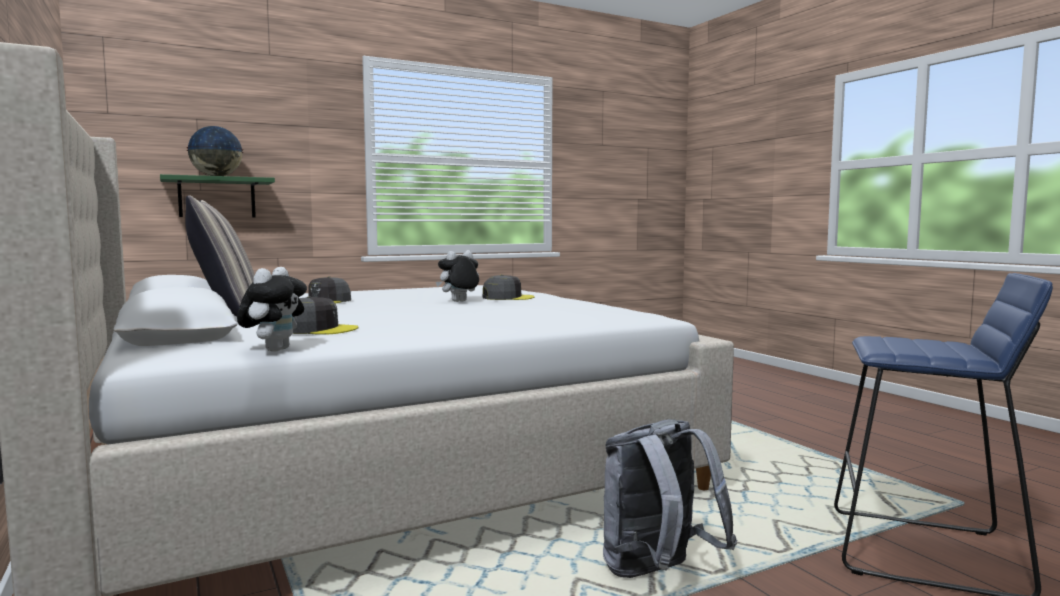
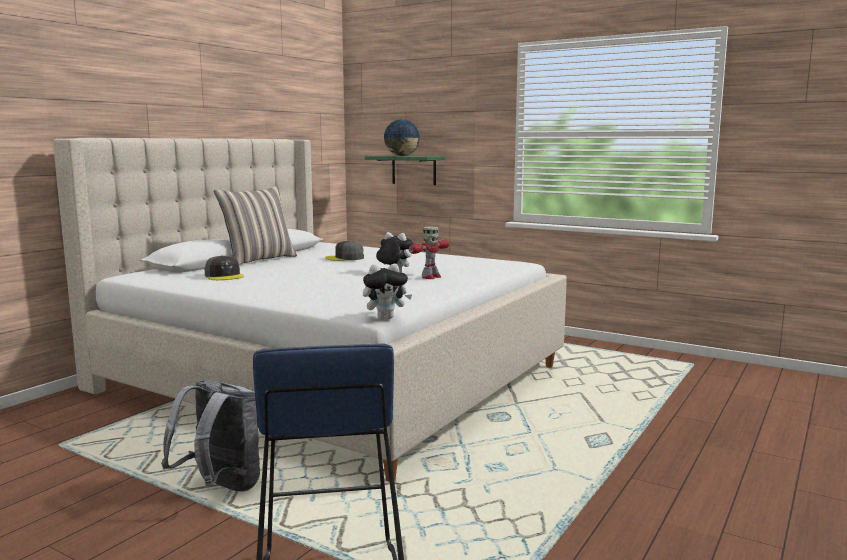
camera: 60 degrees right, 5 degrees up
plush toy [237,267,307,352] -> plush toy moved to [363,264,412,319]
grey cap [482,274,535,300] -> toy robot [409,227,449,279]

